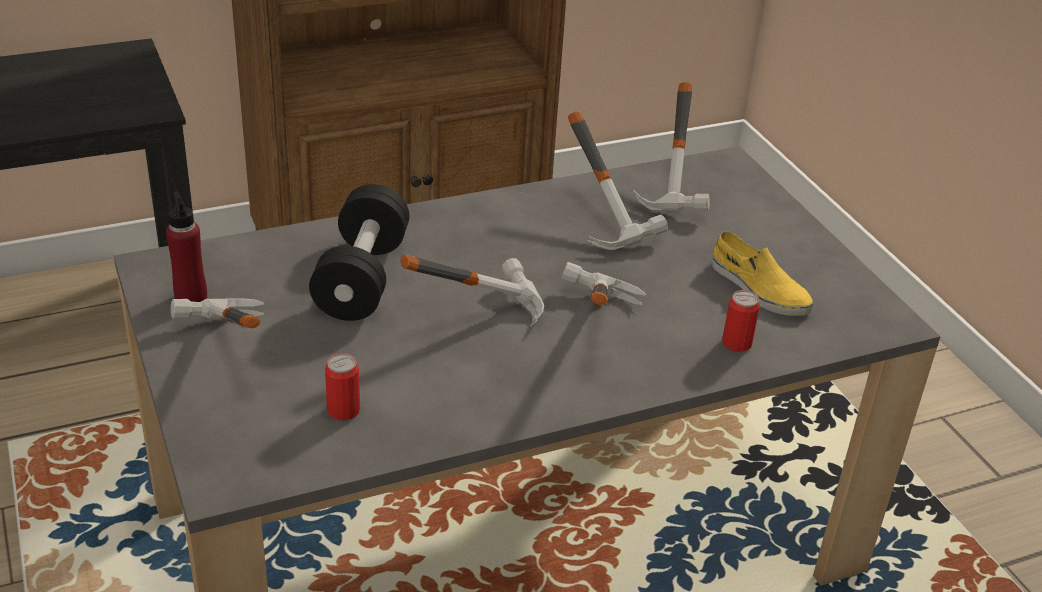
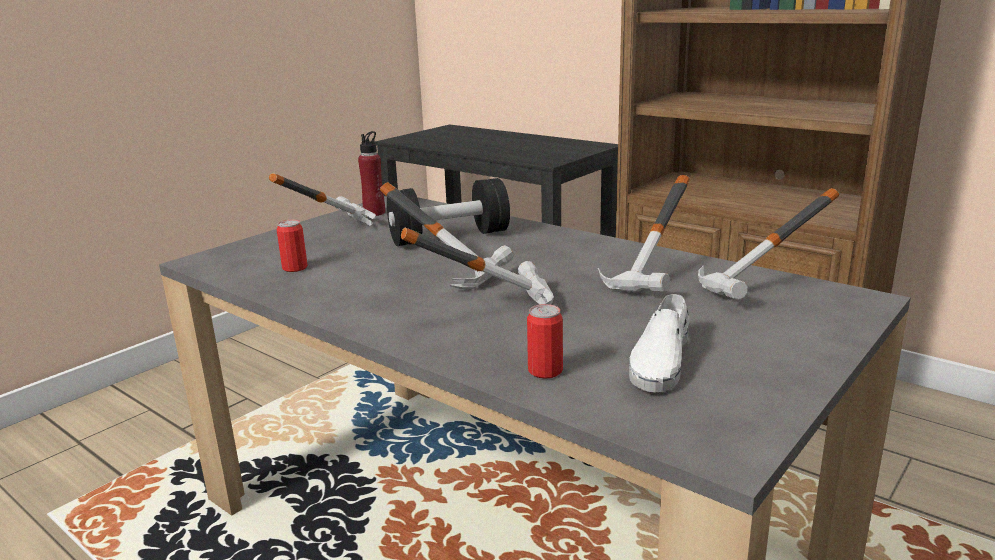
camera: 65 degrees right, 15 degrees down
yellow shoe [712,231,813,316] -> white shoe [629,294,689,392]

